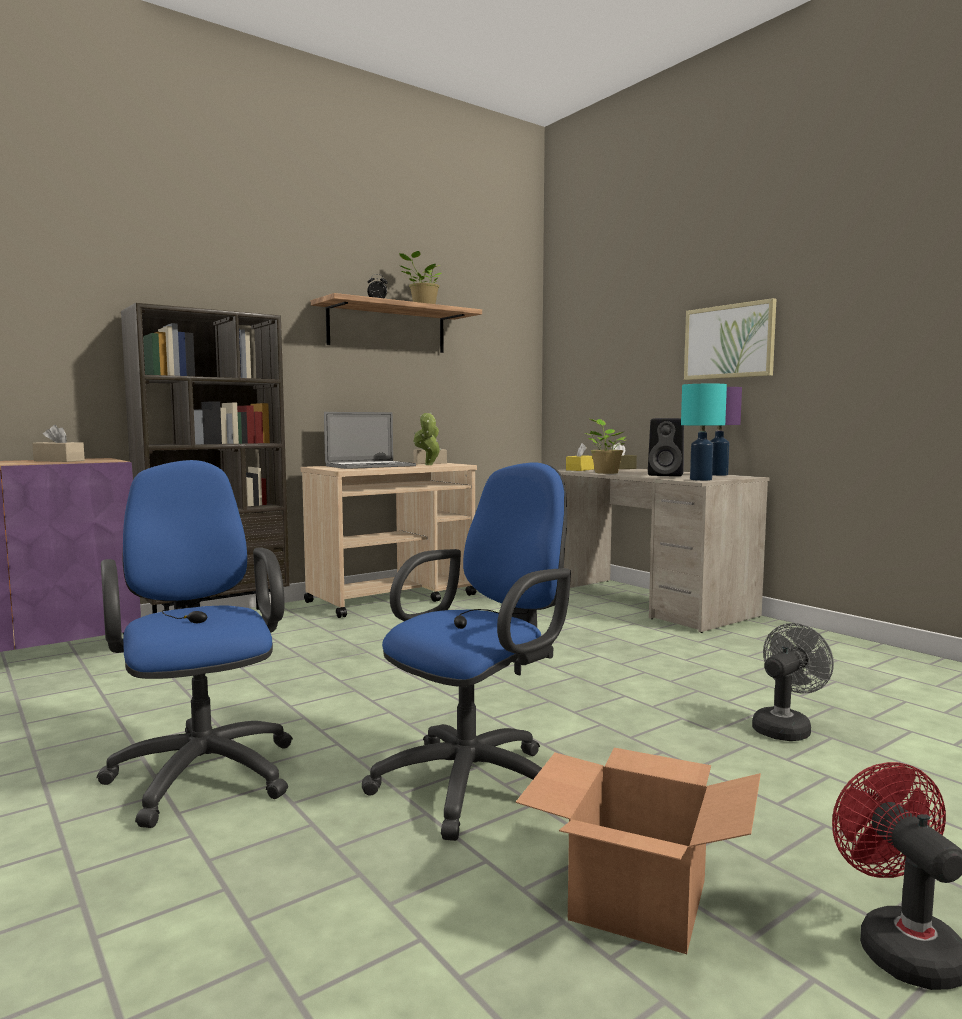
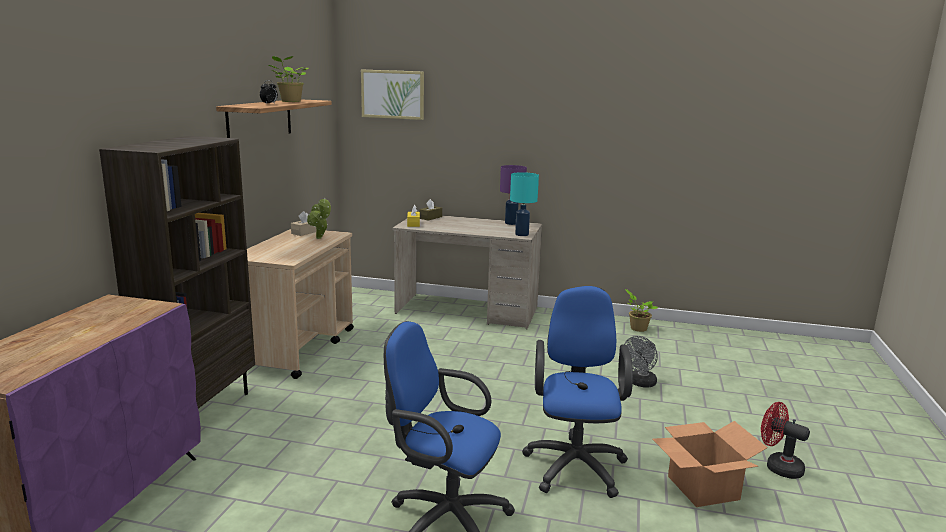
camera: 40 degrees left, 10 degrees up
beige tissue box [32,425,85,462] -> none
laptop [324,412,416,469] -> none
potted plant [586,419,626,474] -> potted plant moved to [625,289,658,332]
black speaker [648,418,684,476] -> none
picture [684,298,776,380] -> picture moved to [361,70,424,120]
grey fan [752,623,834,741] -> grey fan turned 150 degrees counterclockwise [624,336,658,388]

